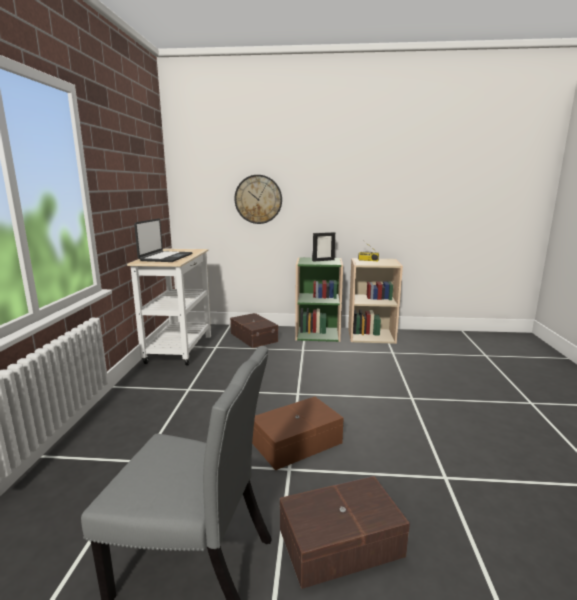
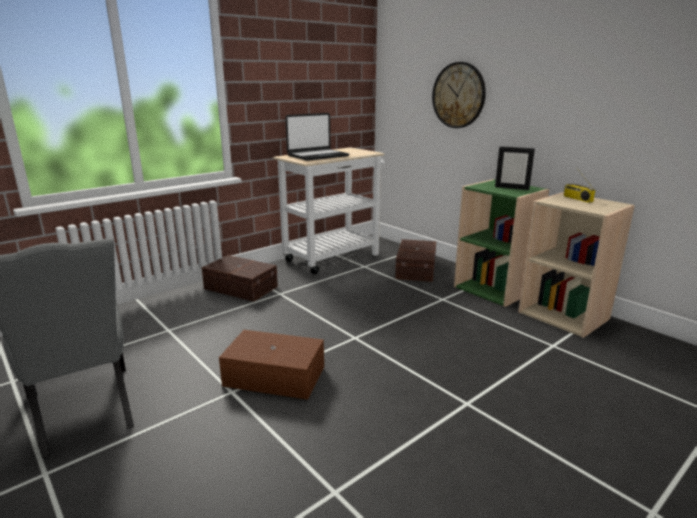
camera: 45 degrees right, 5 degrees up
brown storage box [280,476,410,589] -> brown storage box moved to [202,255,278,302]

